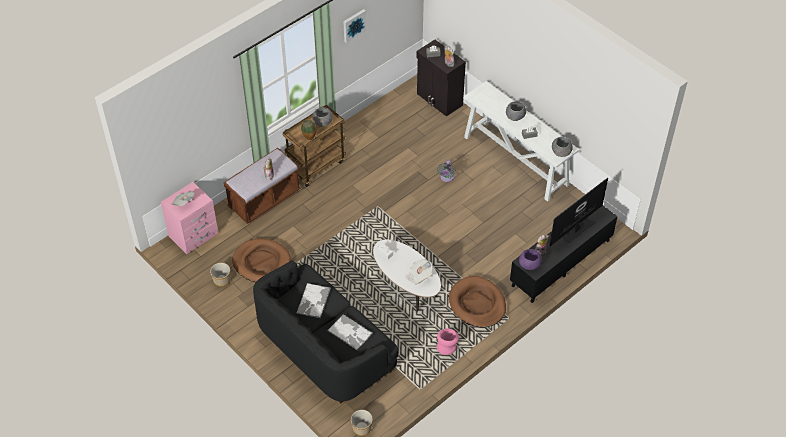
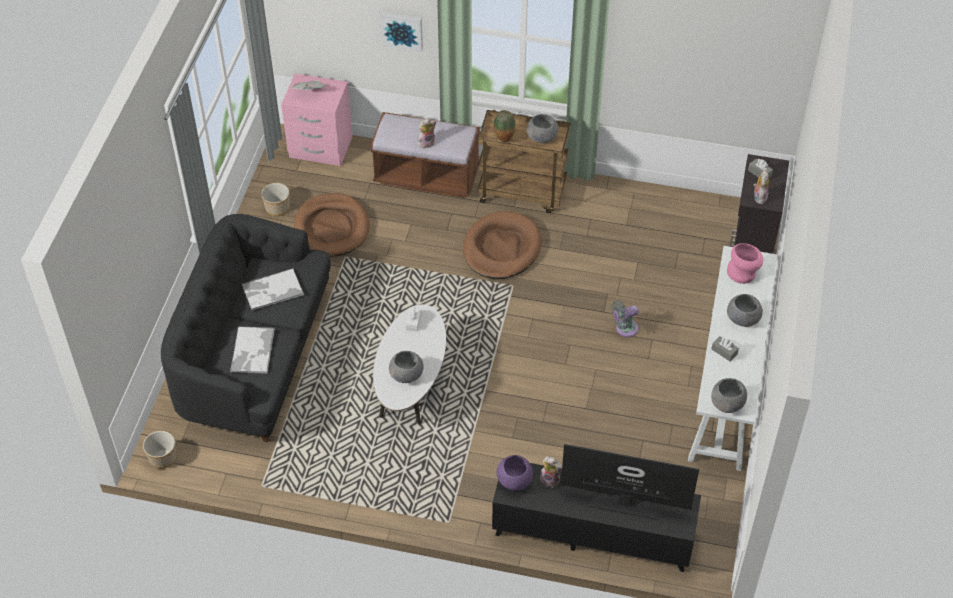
camera: 55 degrees right, 0 degrees up
picture [343,9,366,43] -> picture moved to [381,12,423,52]
newspaper [406,259,432,285] -> grey bowl [389,351,424,383]
pink vase [436,328,459,355] -> pink vase moved to [727,243,763,284]
brown dog bed [449,276,506,327] -> brown dog bed moved to [463,211,541,279]

